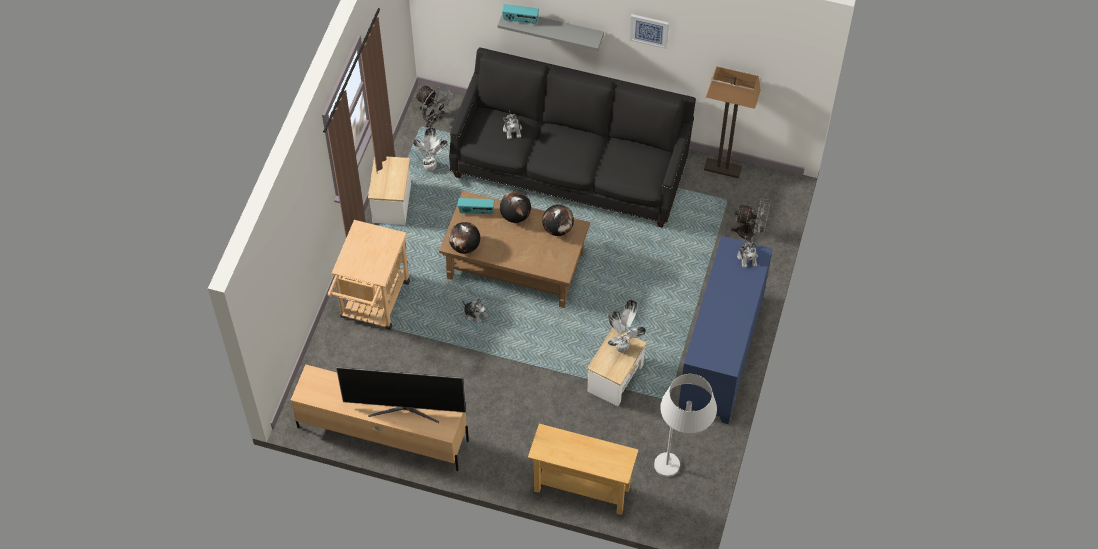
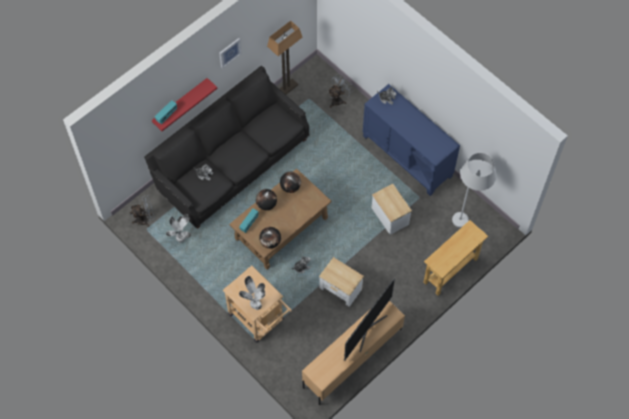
camera: 60 degrees left, 5 degrees up
side table [368,156,411,225] -> side table moved to [319,257,364,307]
grey shelf [498,14,604,51] -> red shelf [152,78,217,131]
potted plant [608,300,646,353] -> potted plant moved to [239,276,265,310]

